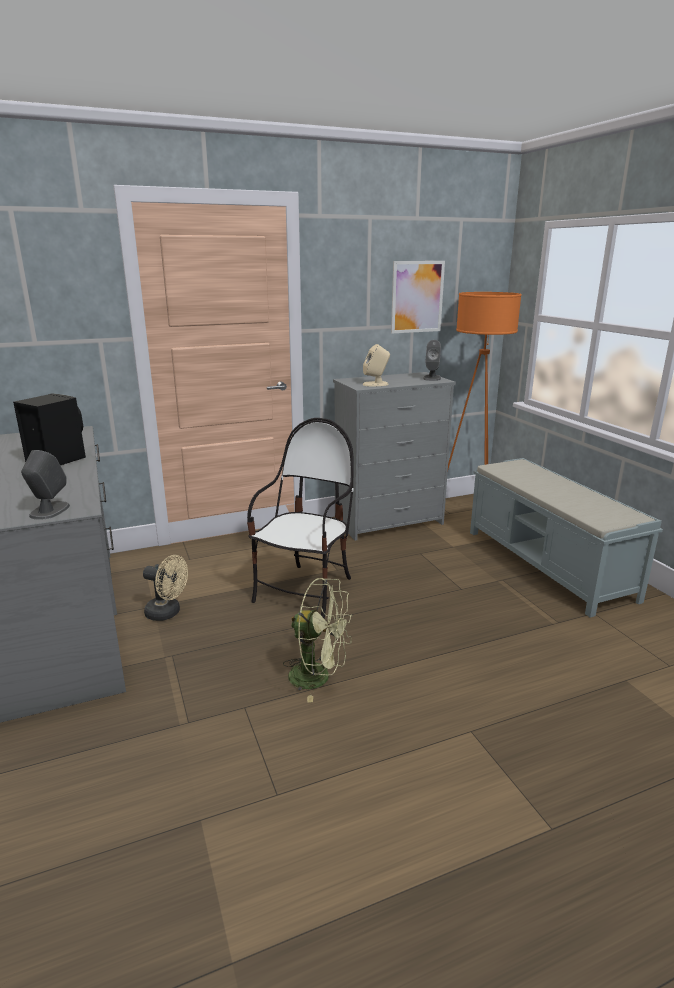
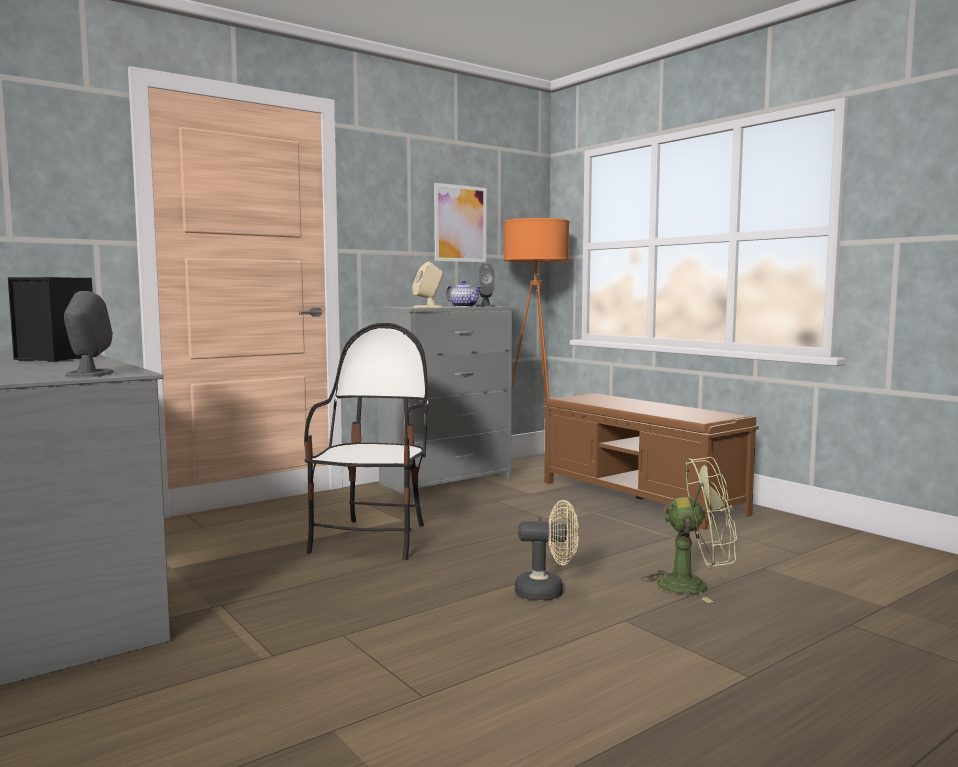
camera: 15 degrees left, 15 degrees down
beige fan [143,555,188,621] -> beige fan moved to [515,500,579,600]
green fan [283,578,353,703] -> green fan moved to [641,457,737,603]
grey bench [470,458,663,617] -> brown bench [543,393,759,530]
none -> teapot [446,280,481,307]

